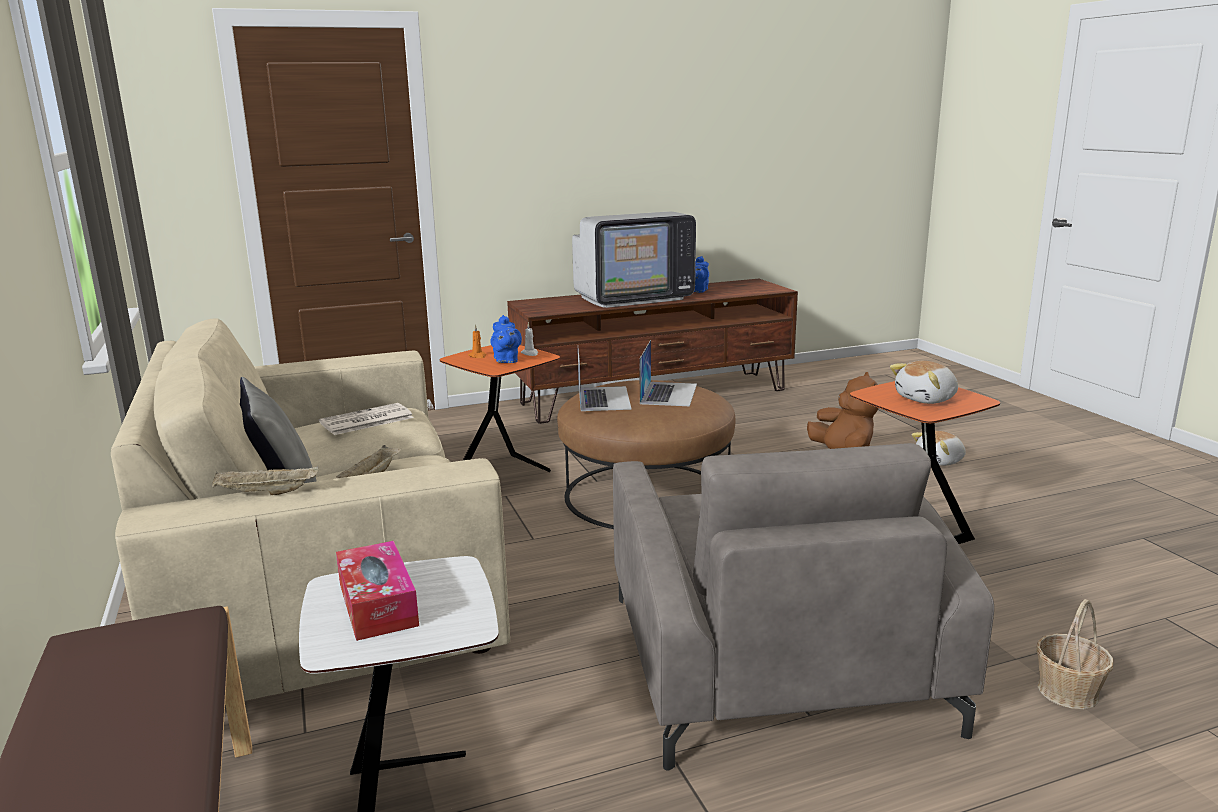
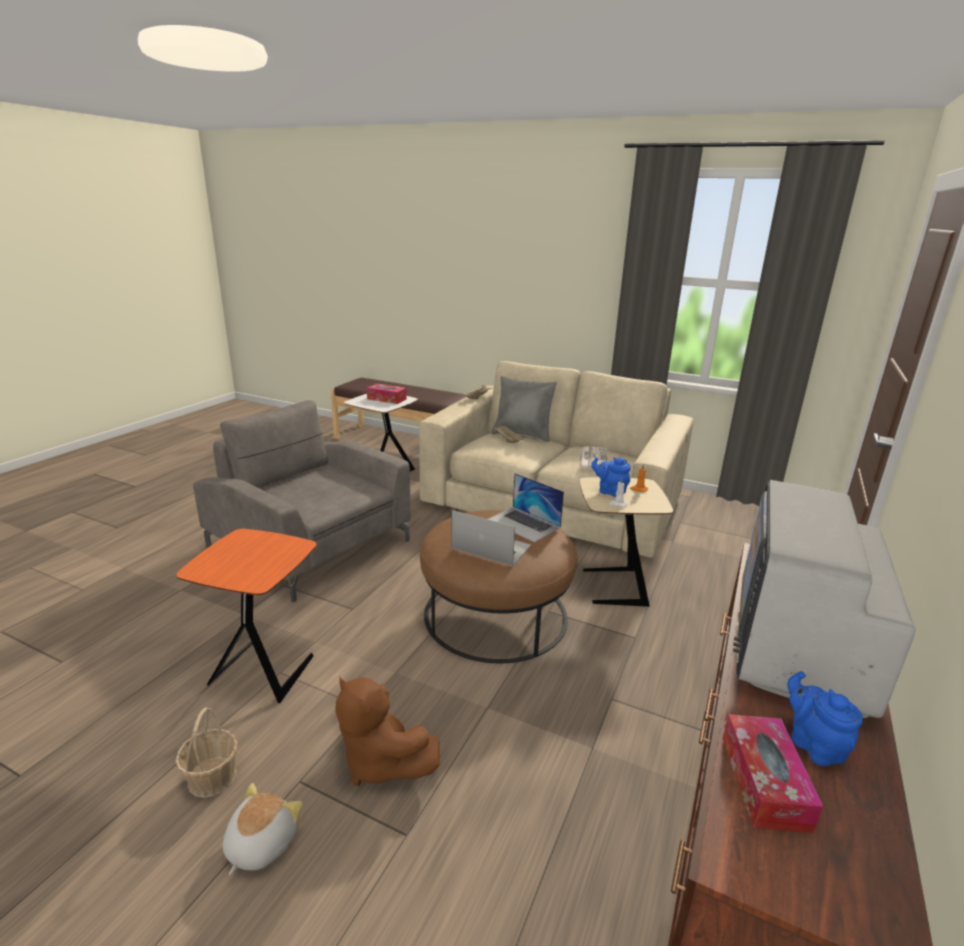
camera: 135 degrees right, 5 degrees up
orange side table [440,345,560,472] -> beige side table [579,477,673,607]
laptop [639,340,697,406] -> laptop turned 150 degrees clockwise [451,510,531,566]
plush toy [890,361,958,404] -> none
basket [1036,599,1114,709] -> basket moved to [176,707,238,798]
none -> tissue box [722,714,823,833]

